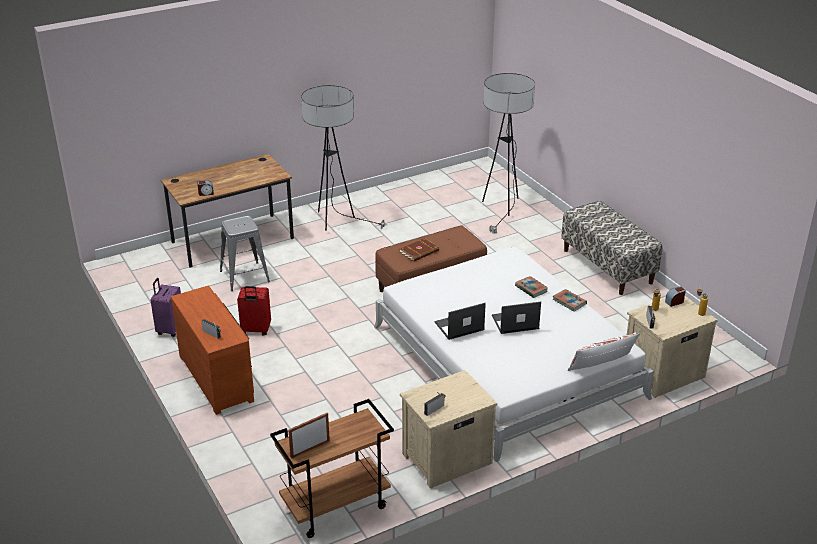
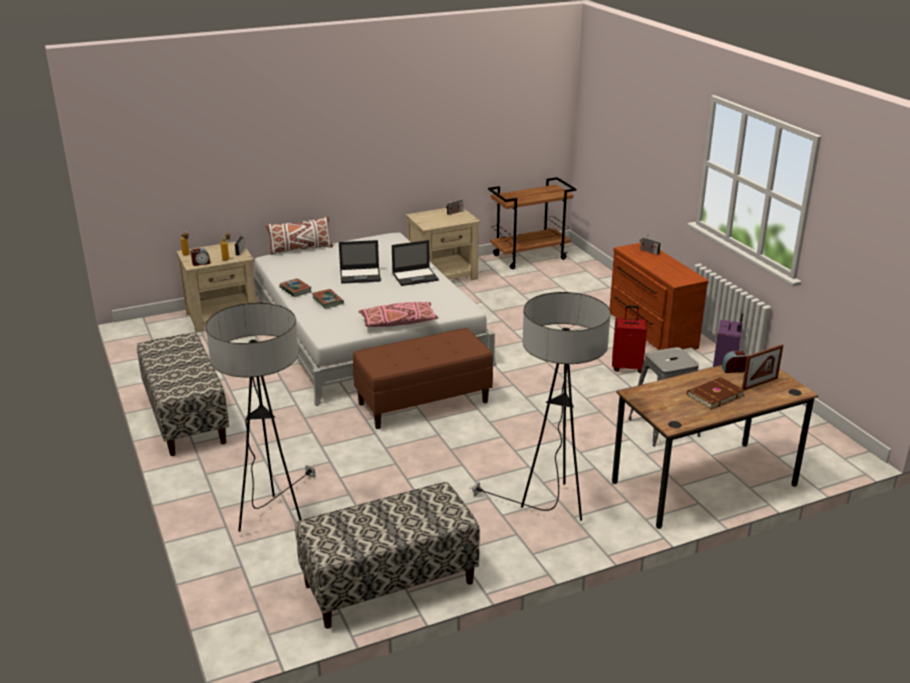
camera: 175 degrees left, 5 degrees down
picture frame [288,413,330,459] -> picture frame moved to [742,344,783,390]
brown book [400,238,439,262] -> brown book moved to [687,377,745,410]
none -> bench [295,482,480,629]
none -> pink pillow [359,302,439,327]

